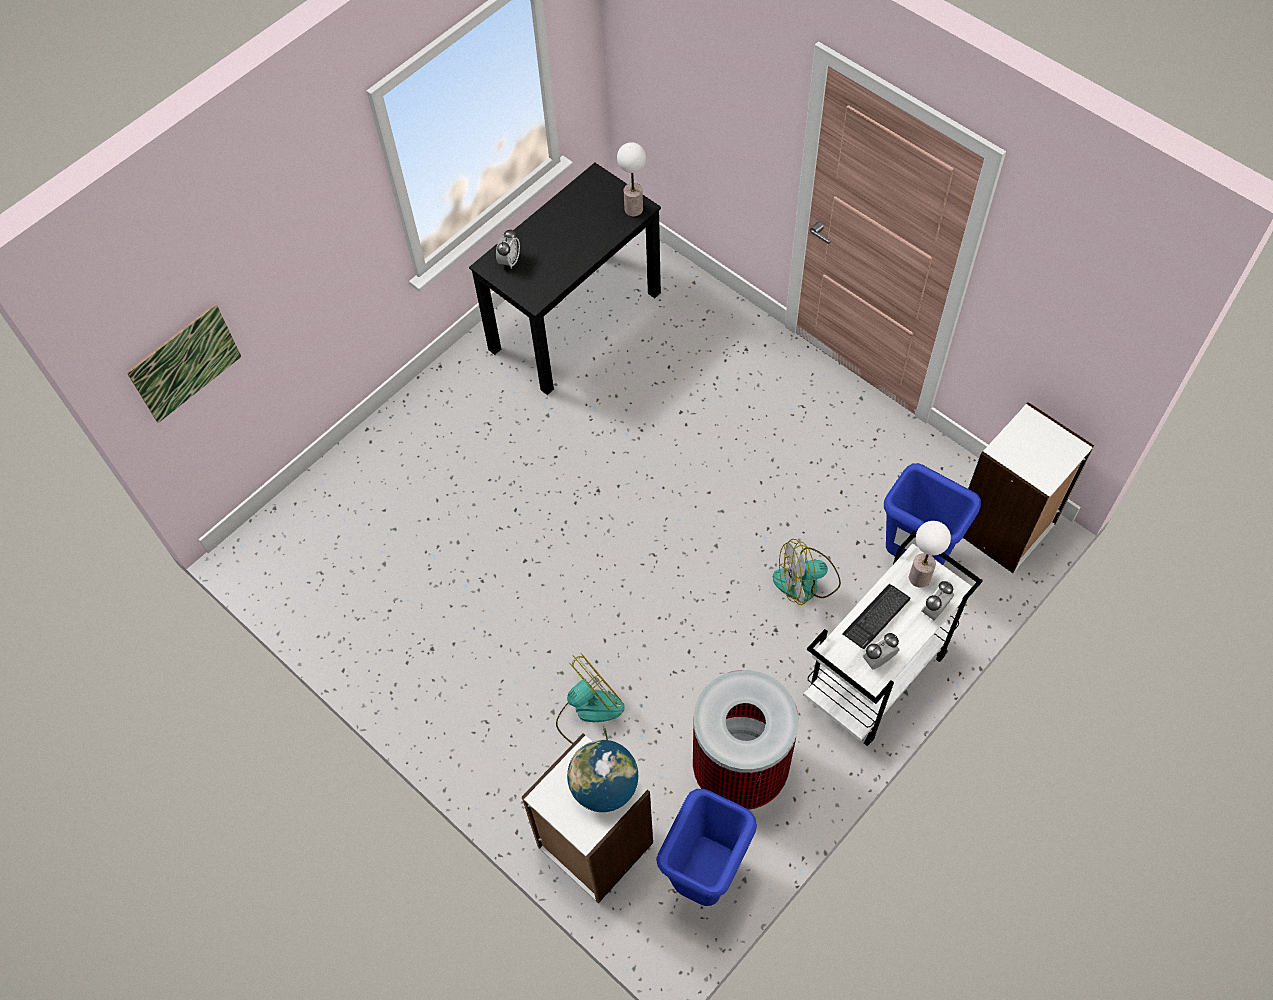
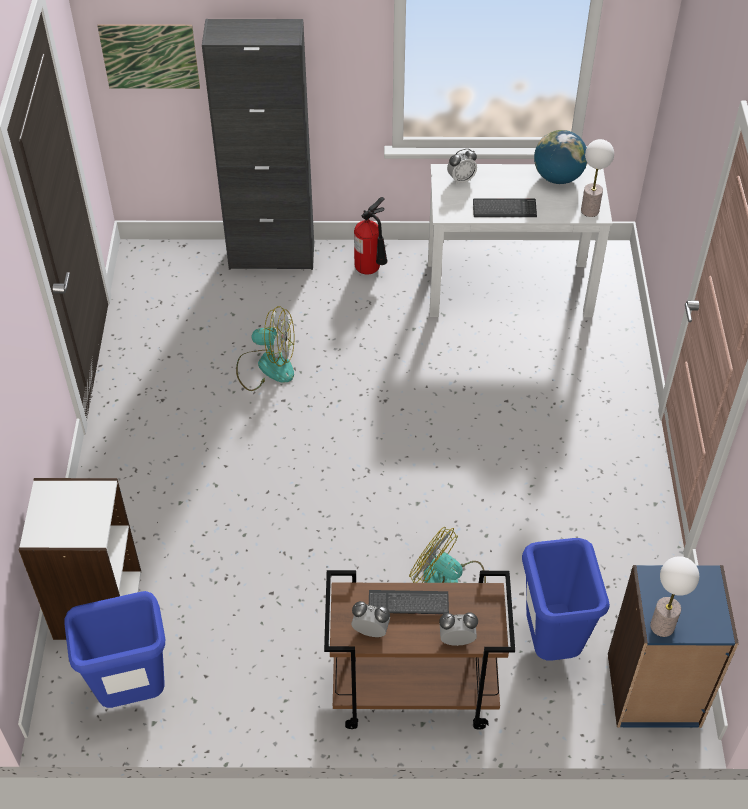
camera: 45 degrees right, 10 degrees down
black desk [469,163,661,395] -> white desk [428,164,612,317]
fan [556,653,625,744] -> fan moved to [236,306,294,391]
globe [567,740,638,812] -> globe moved to [534,130,587,184]
trash can [693,670,799,810] -> none
white cart [803,531,983,746] -> brown cart [324,570,515,730]
table lamp [909,521,951,588] -> table lamp moved to [650,556,699,637]
white bookcase [963,402,1094,573] -> blue bookcase [608,565,739,728]
none -> black cabinet [202,19,314,270]
none -> fire extinguisher [354,197,388,275]
none -> keyboard [473,198,537,217]

